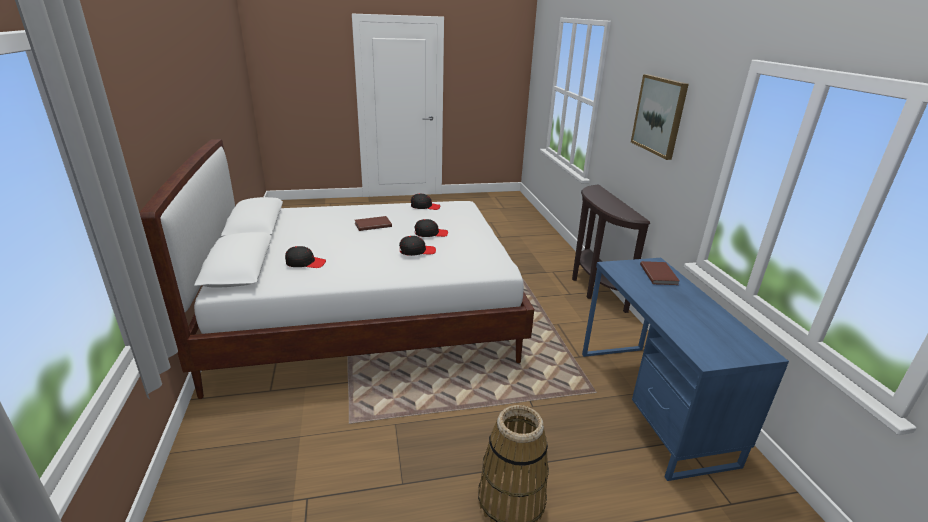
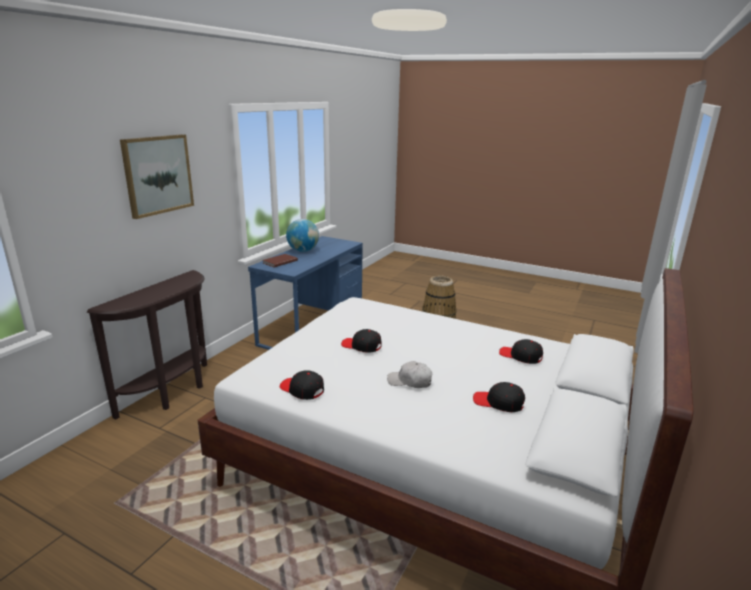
camera: 140 degrees left, 5 degrees down
brown book [355,216,392,231] -> white cap [387,361,432,388]
black cap [399,236,436,256] -> black cap moved to [473,382,525,412]
none -> globe [286,219,319,252]

